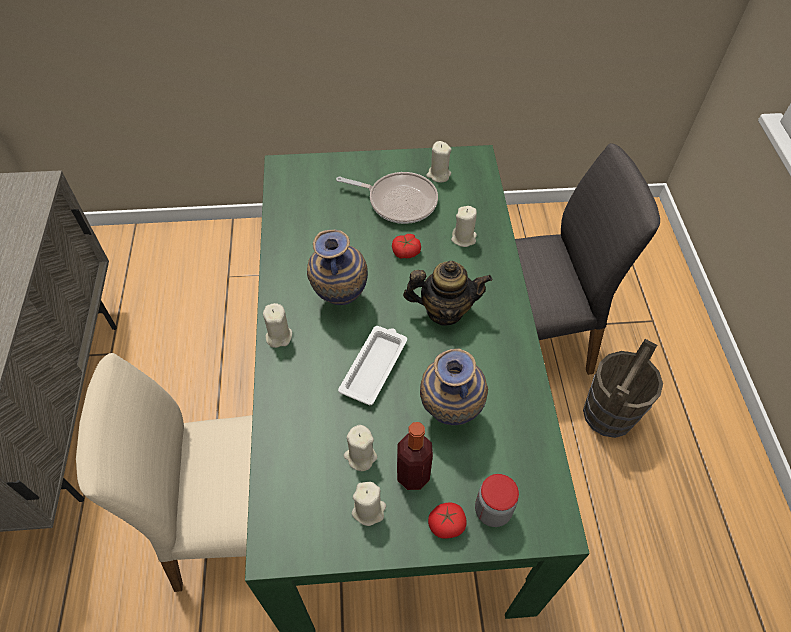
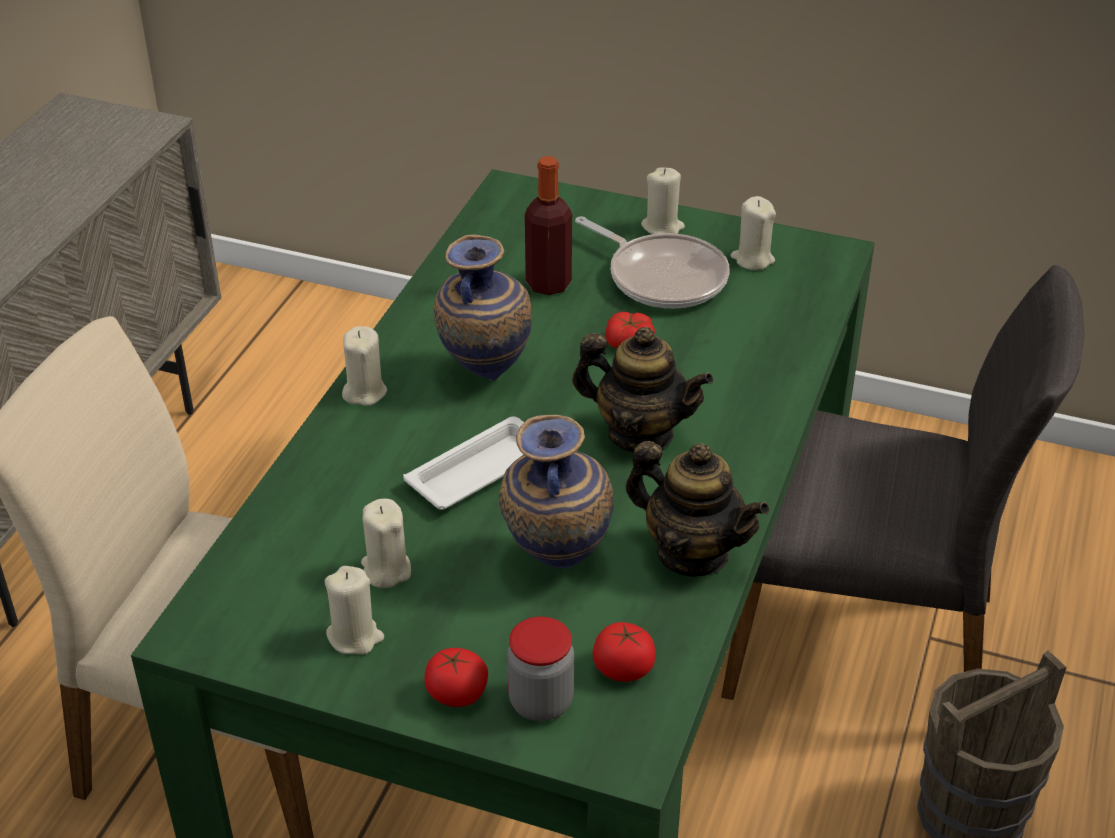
camera: 25 degrees right, 15 degrees down
bottle [397,422,433,490] -> bottle moved to [525,156,572,295]
beige candle [451,206,477,247] -> beige candle moved to [641,168,685,234]
none -> tomato [593,622,655,682]
none -> teapot [625,441,769,576]

